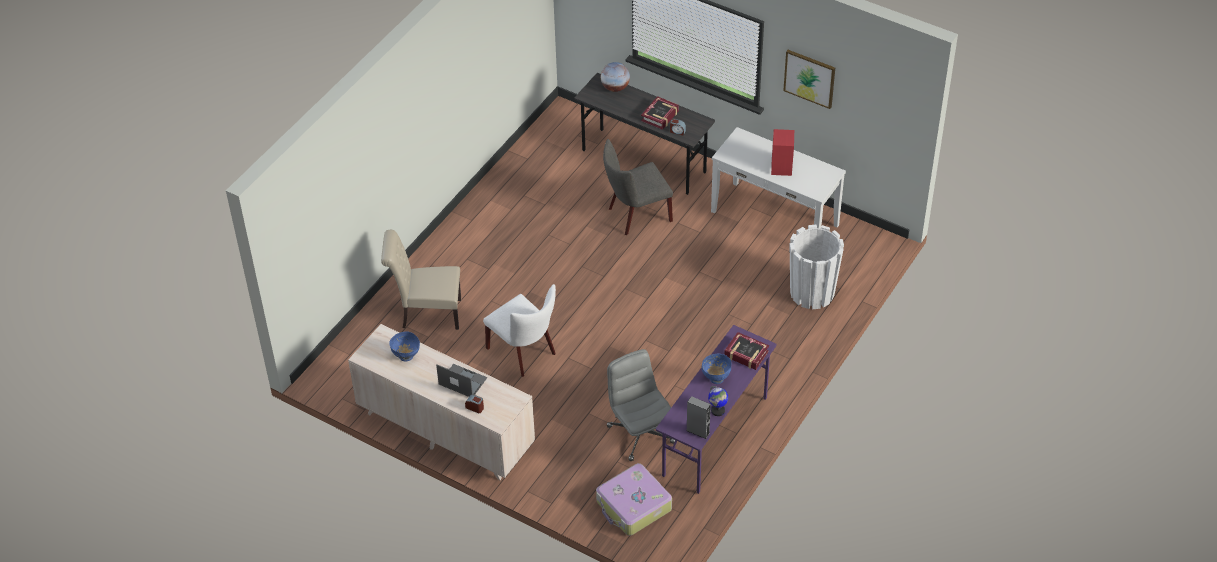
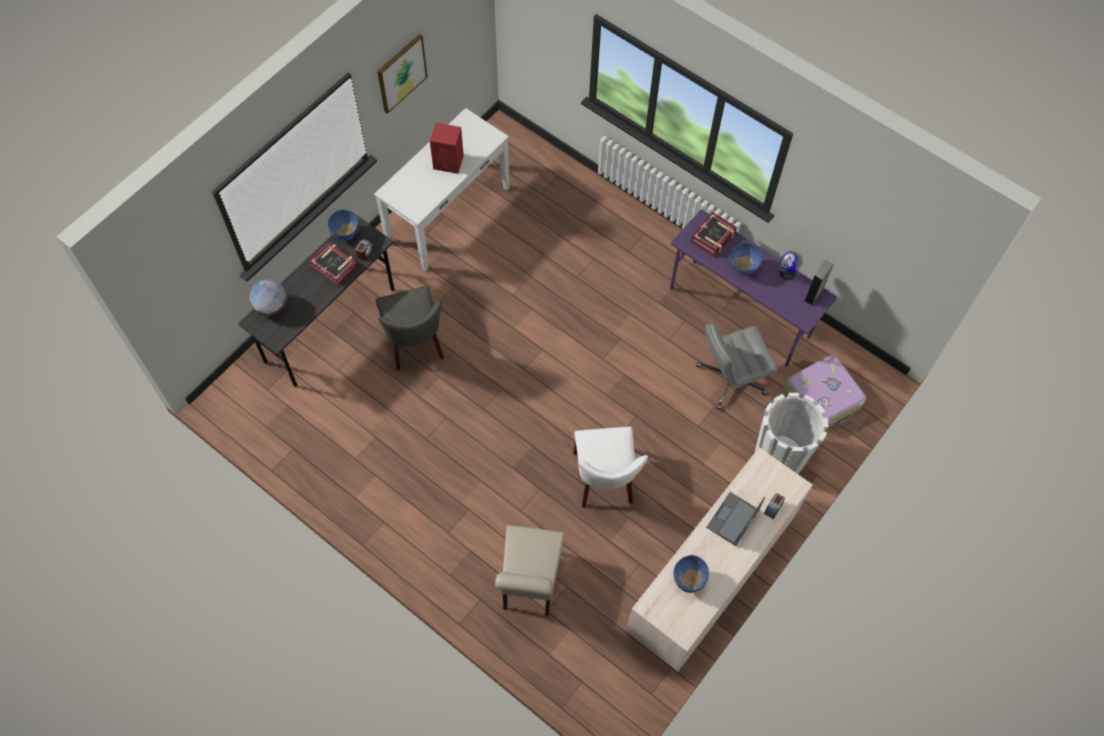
camera: 85 degrees left, 15 degrees up
white chair [483,284,556,377] -> white chair turned 120 degrees clockwise [573,427,648,508]
white planter [790,225,844,309] -> white planter moved to [755,393,828,474]
none -> blue bowl [328,210,359,241]

